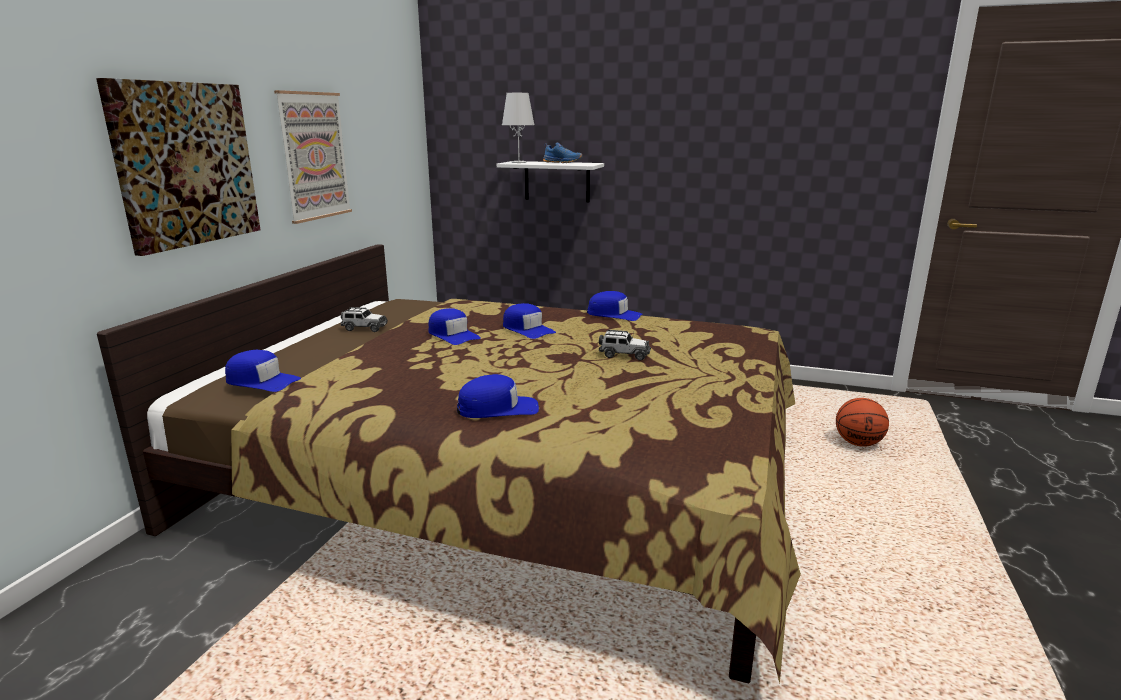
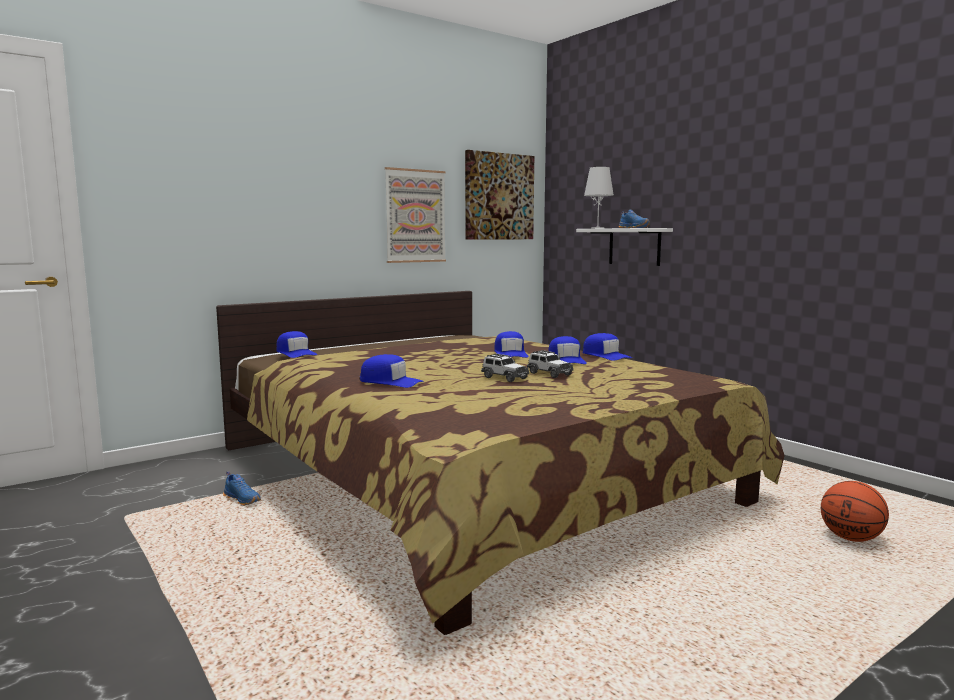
camera: 35 degrees right, 10 degrees down
picture [96,78,261,256] -> picture moved to [465,150,534,239]
toy car [341,307,388,332] -> toy car moved to [481,354,529,382]
blue cap [428,308,481,345] -> blue cap moved to [548,336,587,364]
none -> blue shoe [223,471,261,506]

